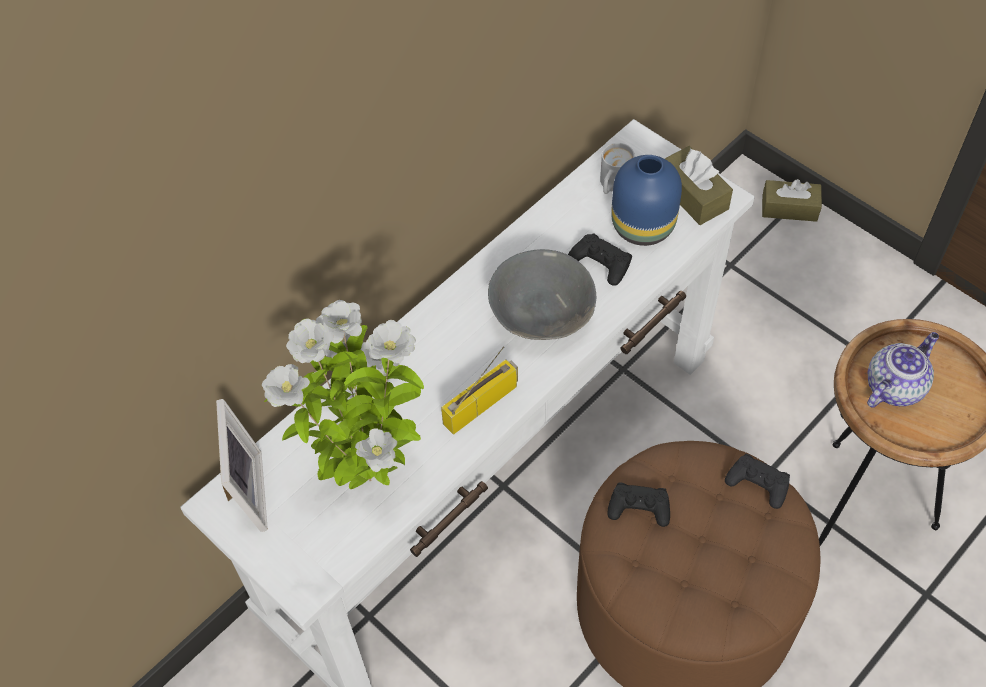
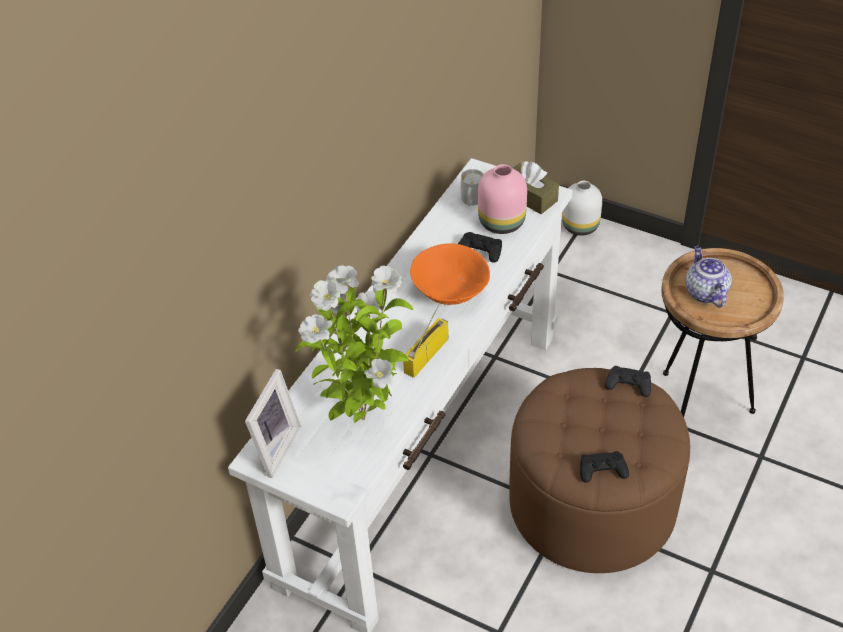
camera: 15 degrees left, 10 degrees down
picture frame [216,399,268,532] -> picture frame turned 45 degrees clockwise [245,369,301,478]
grey bowl [488,249,596,340] -> orange bowl [410,244,490,305]
black game controller [607,482,670,527] -> black game controller moved to [580,451,629,482]
blue vase [611,155,682,246] -> pink vase [478,164,527,234]
brown tissue box [762,179,822,222] -> white vase [562,181,602,236]
teapot [867,332,939,408] -> teapot turned 45 degrees counterclockwise [685,246,732,308]

